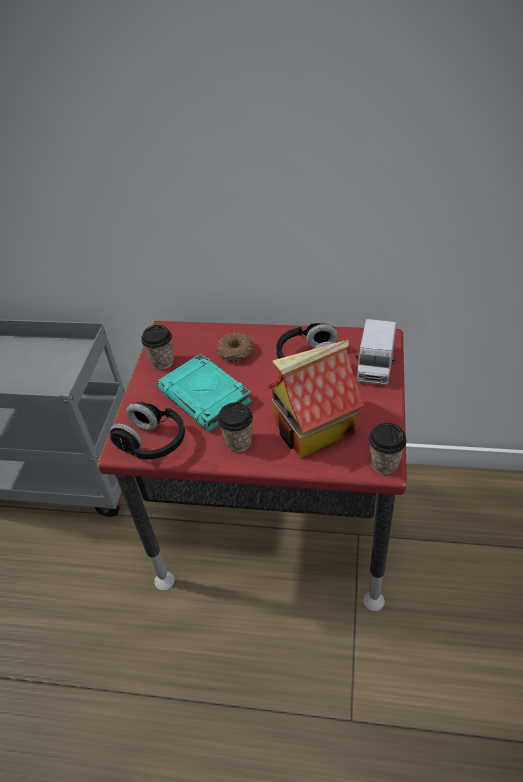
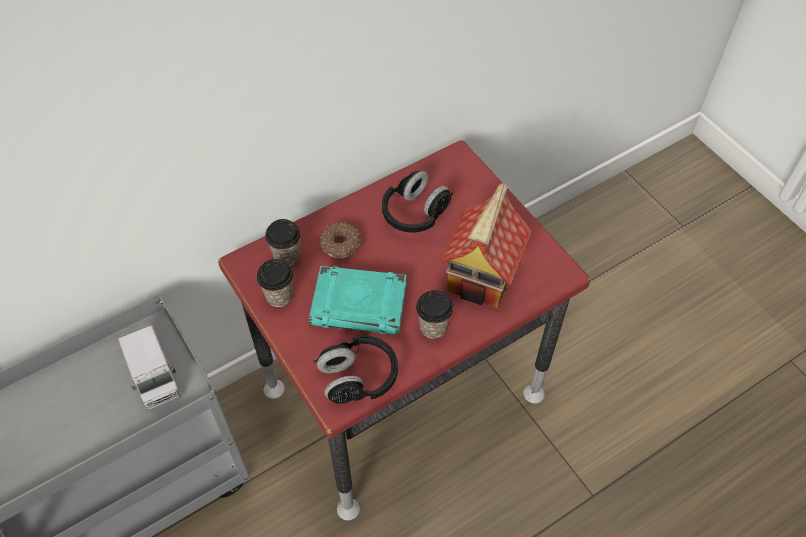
camera: 45 degrees left, 10 degrees up
toy truck [356,319,396,385] -> toy truck moved to [118,325,181,410]
cup [369,423,407,474] -> cup moved to [265,219,300,266]

